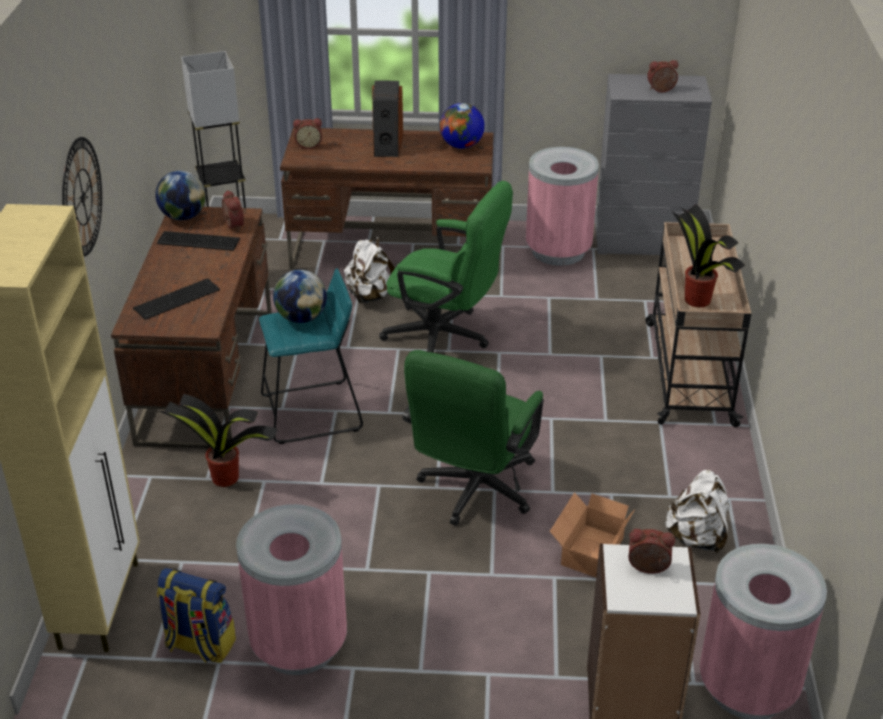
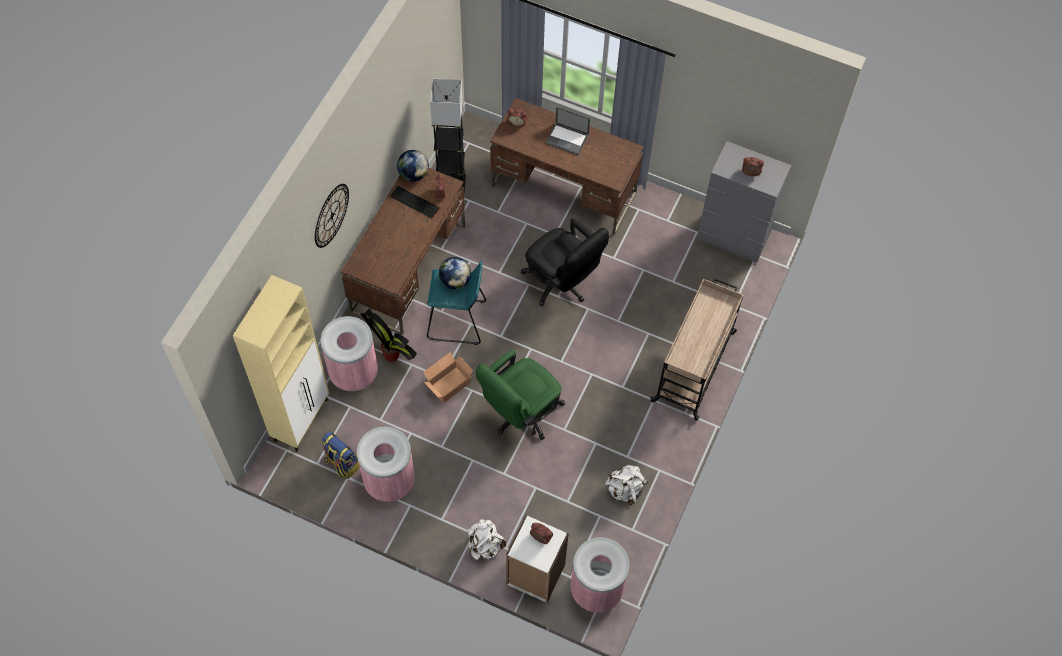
camera: 20 degrees right, 25 degrees up
keyboard [133,279,220,320] -> none
white backpack [344,237,395,303] -> white backpack moved to [468,519,506,560]
speaker [372,80,403,157] -> laptop [545,107,590,155]
green office chair [379,181,513,353] -> black office chair [521,218,609,306]
globe [439,103,485,149] -> none
pink trash can [526,147,599,266] -> pink trash can moved to [321,316,378,391]
cardboard box [550,492,634,577] -> cardboard box moved to [423,352,473,403]
potted plant [672,204,745,307] -> none

